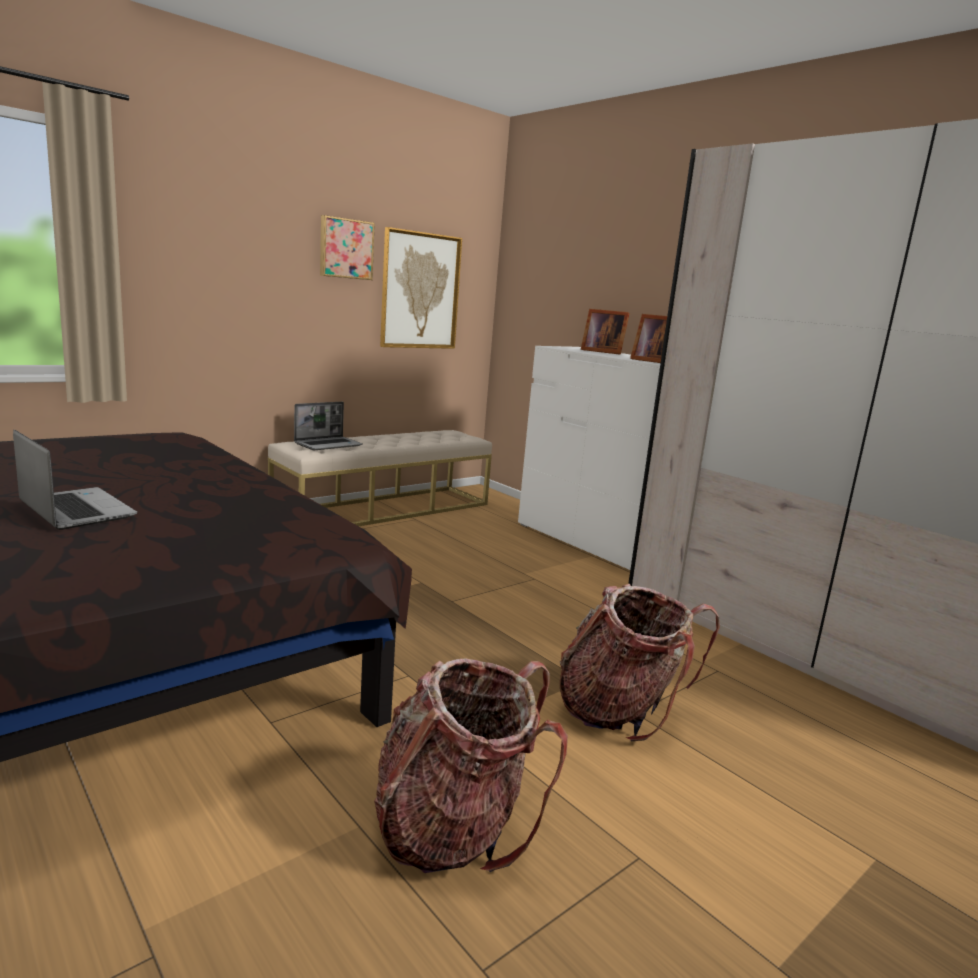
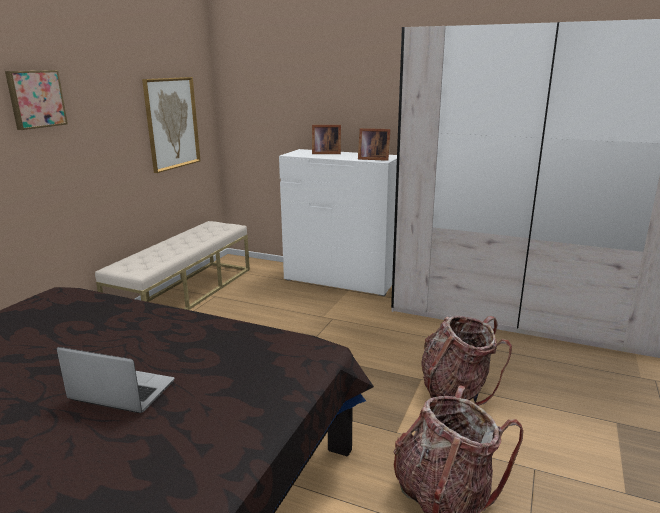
camera: 25 degrees left, 5 degrees up
laptop [294,402,363,450] -> none
picture [320,215,375,280] -> picture moved to [5,70,68,130]

